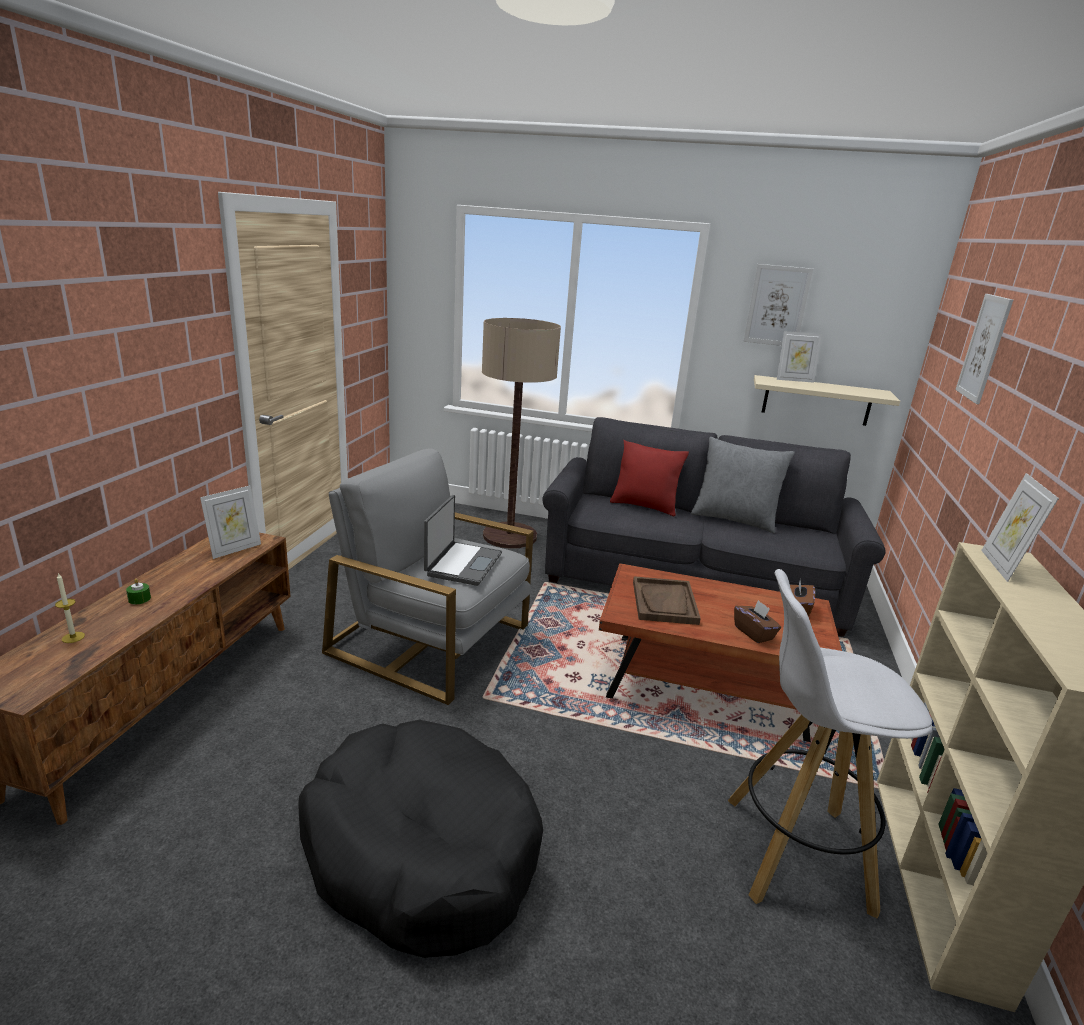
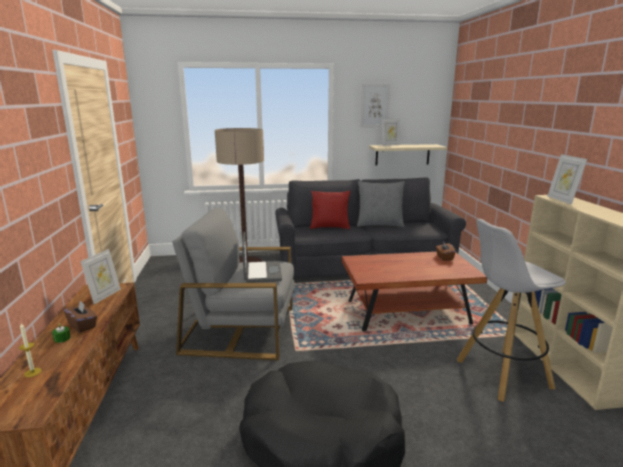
camera: 20 degrees left, 5 degrees down
brown tray [633,576,701,625] -> none
brown tissue box [734,600,781,643] -> brown tissue box moved to [64,301,97,333]
picture [955,294,1013,404] -> none

